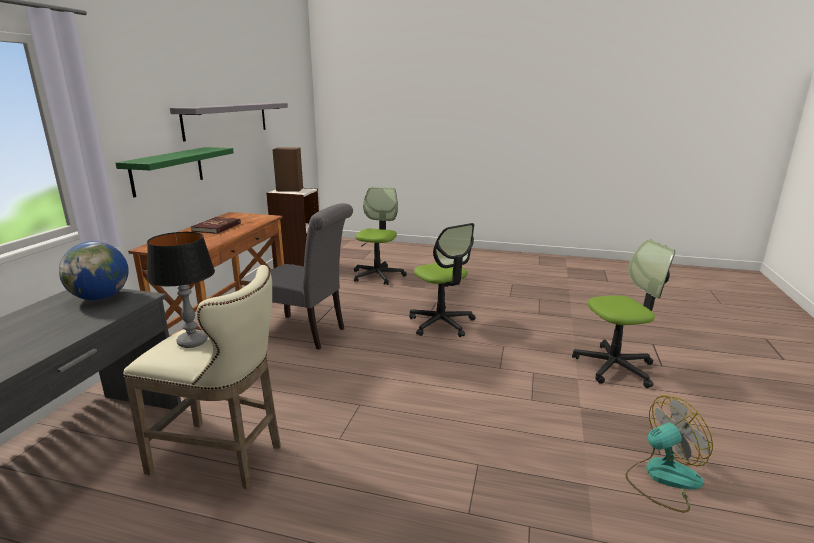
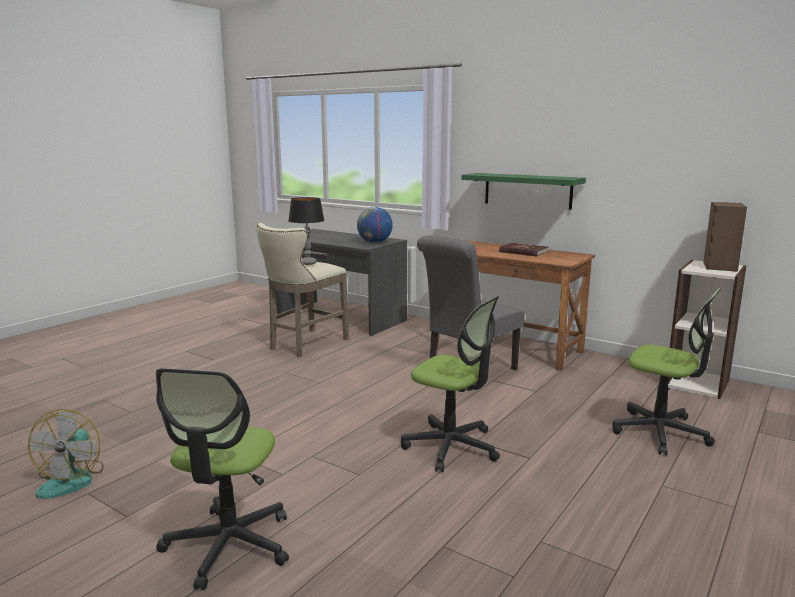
camera: 110 degrees right, 5 degrees down
grey shelf [170,103,288,141] -> none
office chair [409,223,476,337] -> office chair turned 135 degrees counterclockwise [401,296,500,472]

